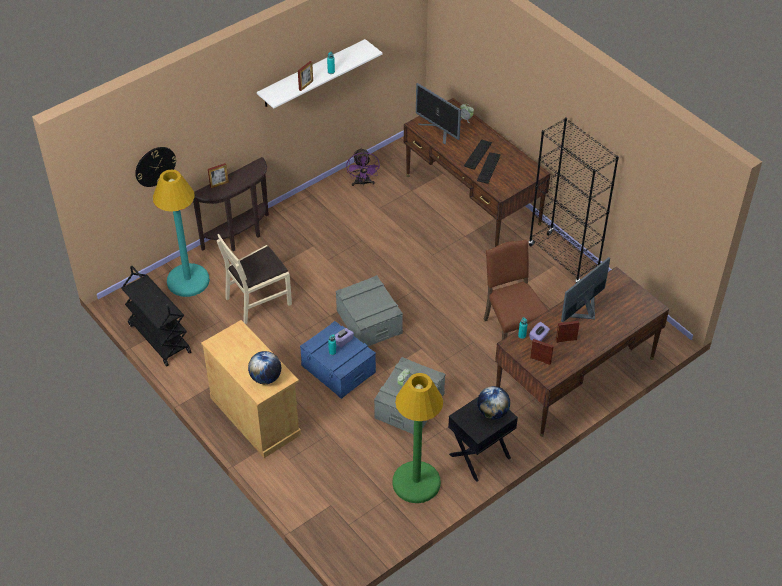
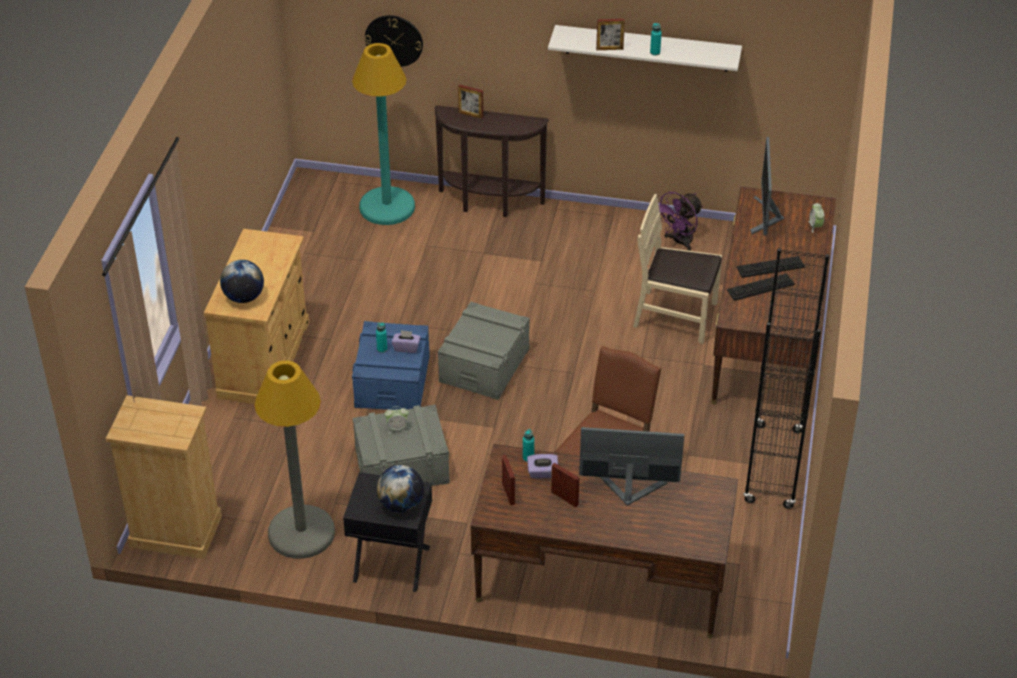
camera: 50 degrees right, 5 degrees down
black cart [122,266,191,367] -> none
beige chair [217,234,292,324] -> beige chair moved to [633,194,722,344]
green floor lamp [392,373,443,503] -> grey floor lamp [254,360,335,559]
none -> beige dresser [106,395,222,559]

